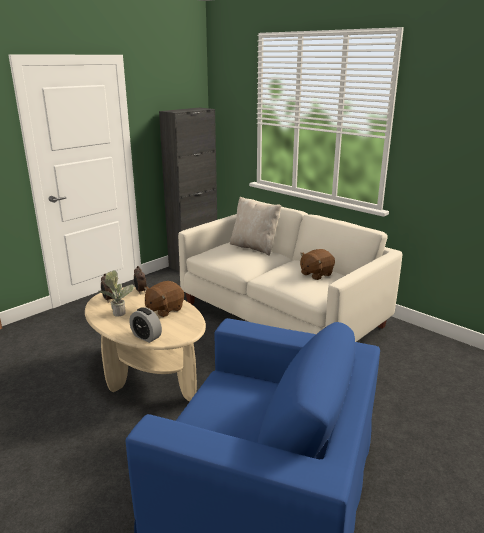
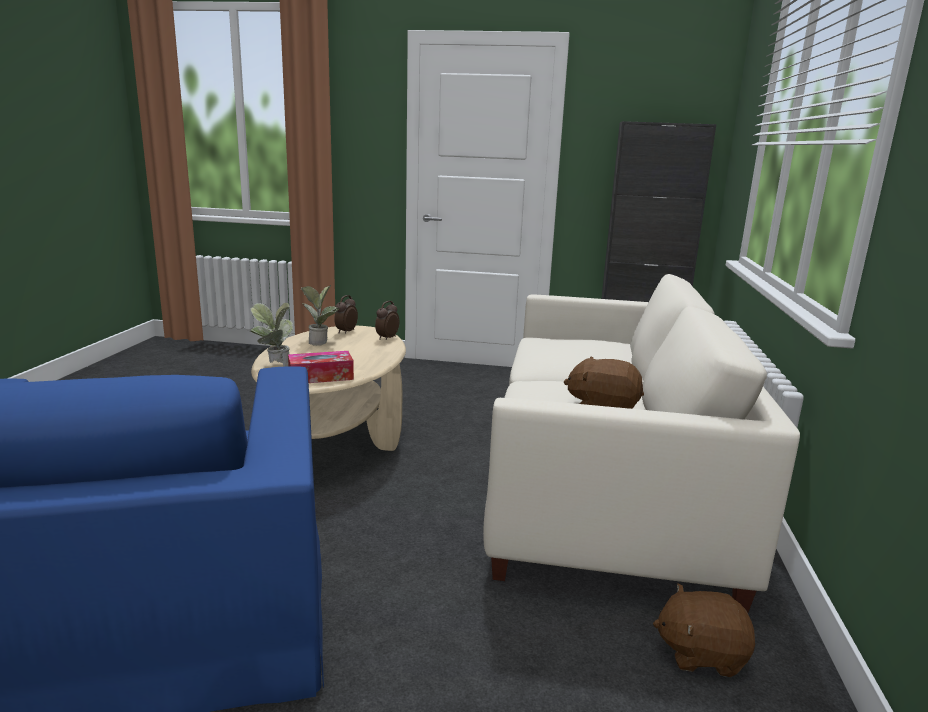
camera: 55 degrees right, 5 degrees down
alarm clock [129,307,162,343] -> potted plant [250,303,293,367]
brown plush toy [144,281,184,317] -> brown plush toy moved to [653,583,755,677]
beige pillow [230,197,281,256] -> none
none -> tissue box [288,351,354,383]

